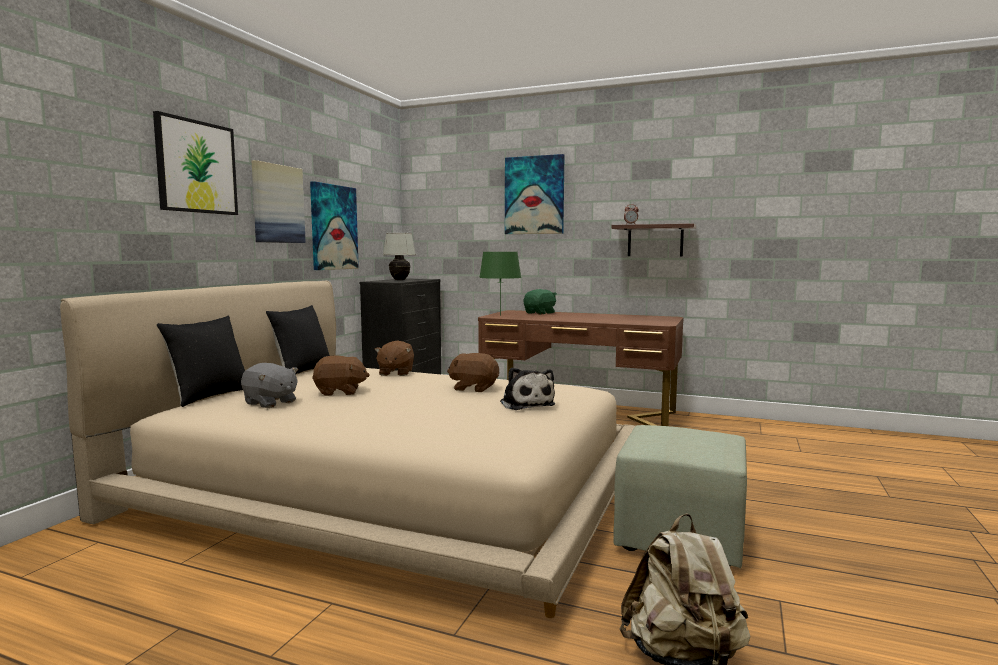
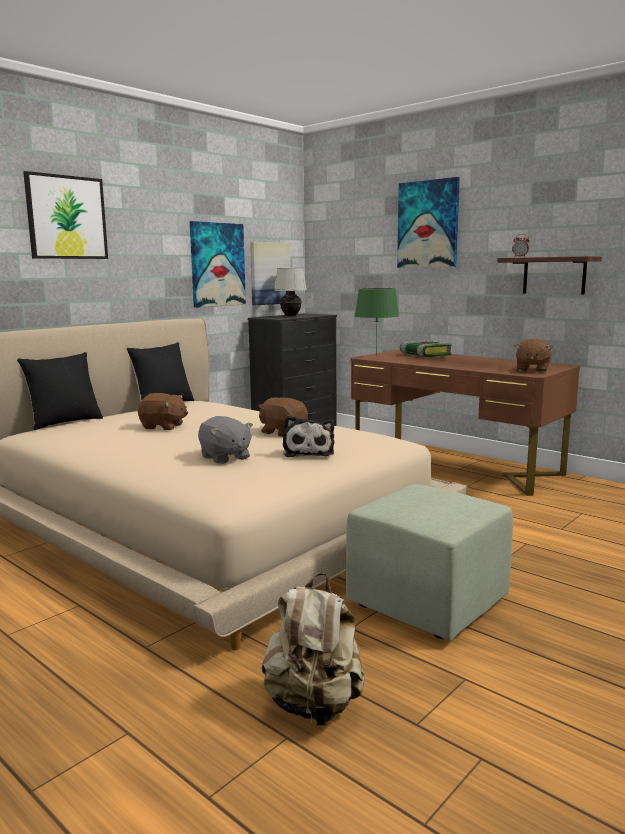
camera: 20 degrees right, 5 degrees up
grey plush toy [241,363,298,408] -> grey plush toy moved to [198,416,253,464]
picture [252,160,306,243] -> picture moved to [250,242,291,305]
brown plush toy [374,341,414,376] -> brown plush toy moved to [514,338,552,372]
green plush toy [524,289,557,314] -> book [400,340,452,357]

